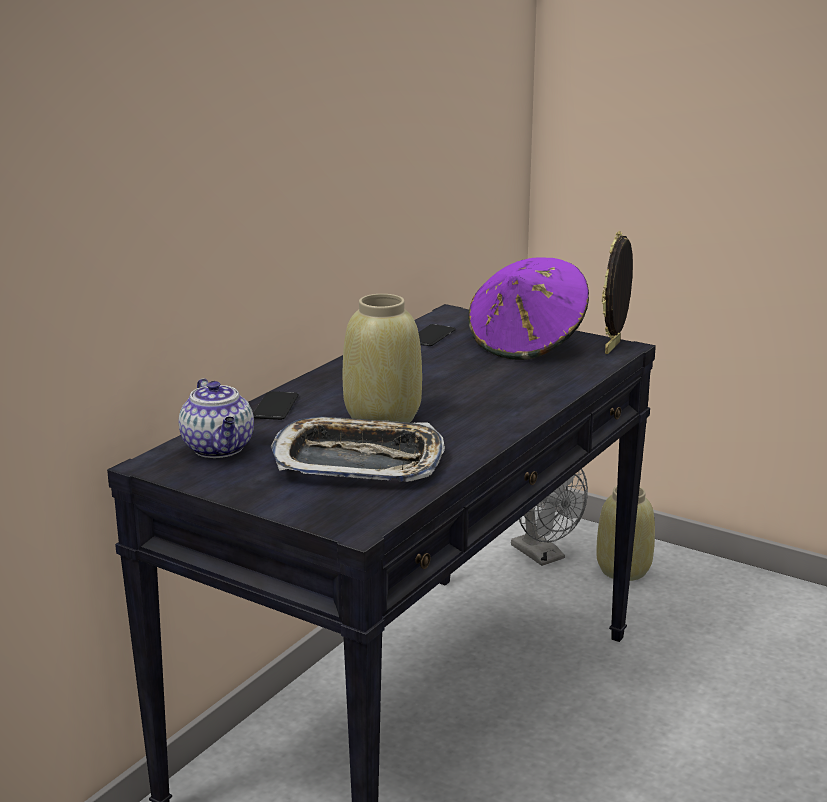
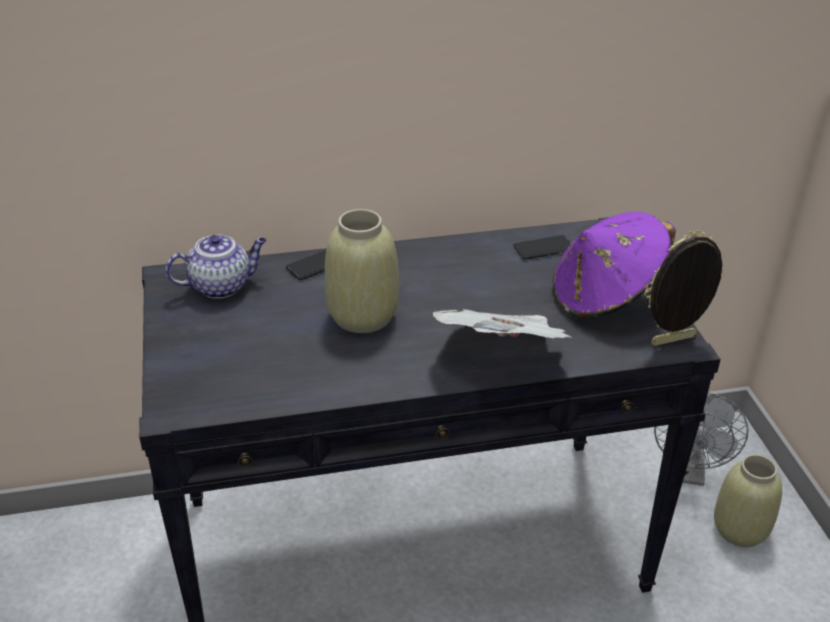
camera: 45 degrees right, 15 degrees up
teapot [179,378,254,458] -> teapot turned 135 degrees counterclockwise [165,234,267,299]
tray [271,417,445,482] -> none
none -> newspaper [433,309,572,338]

